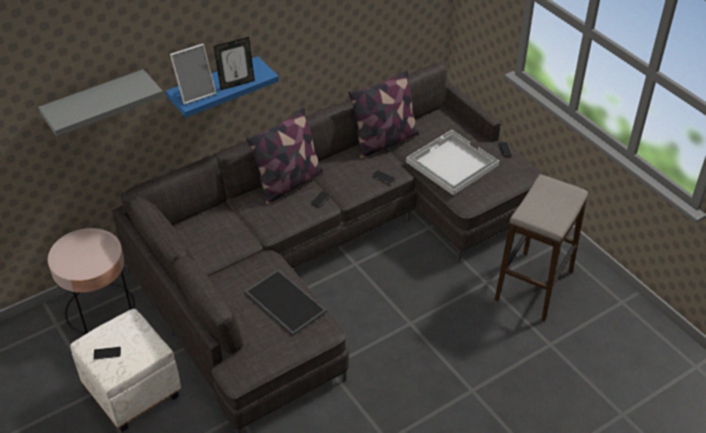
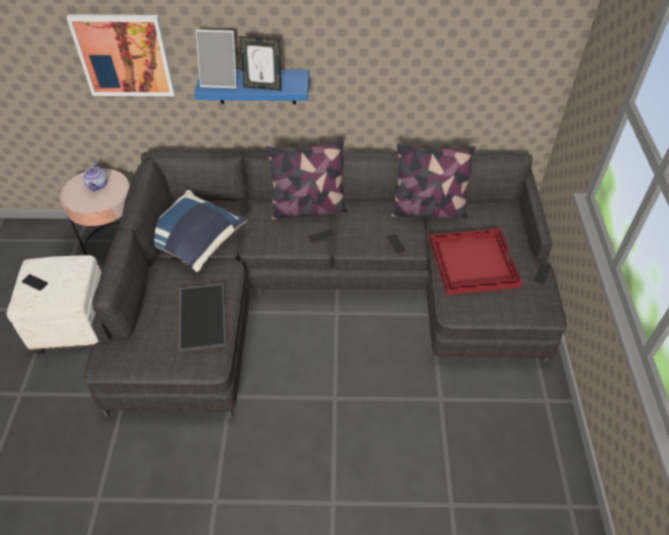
camera: 35 degrees right, 5 degrees up
grey shelf [38,69,163,137] -> picture [67,14,175,96]
white tray [406,130,499,195] -> red tray [430,228,522,295]
stool [495,174,588,321] -> none
none -> teapot [83,162,108,191]
none -> blue pillow [154,190,248,272]

